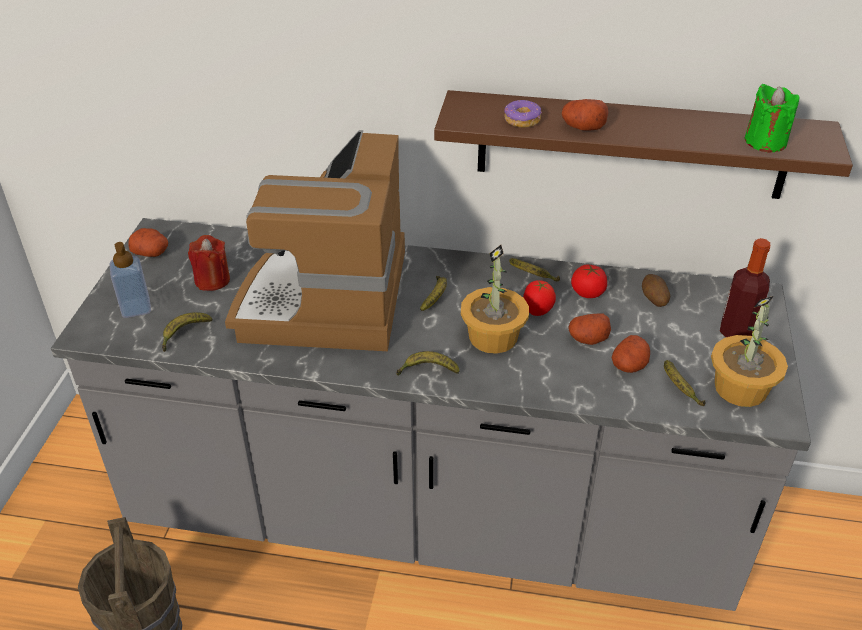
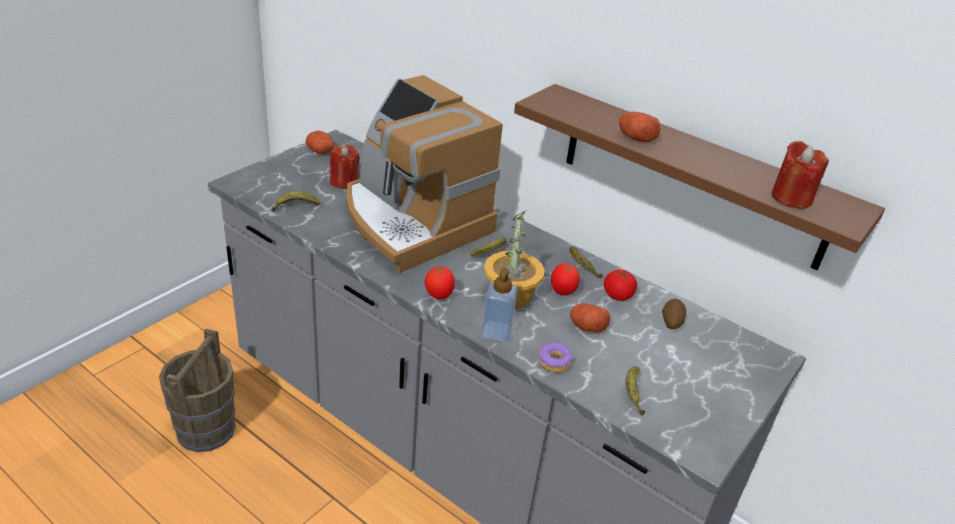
camera: 25 degrees right, 5 degrees down
soap dispenser [110,242,151,318] -> soap dispenser moved to [482,268,517,342]
coffee machine [225,130,405,351] -> coffee machine turned 75 degrees counterclockwise [346,75,503,273]
banana [396,351,460,376] -> tomato [425,266,455,300]
donut [504,100,542,128] -> donut moved to [538,342,573,372]
potato [612,335,650,373] -> none
potted plant [711,296,788,407] -> none
bottle [720,238,771,337] -> none
green candle [745,84,799,152] -> red candle [772,141,829,209]

